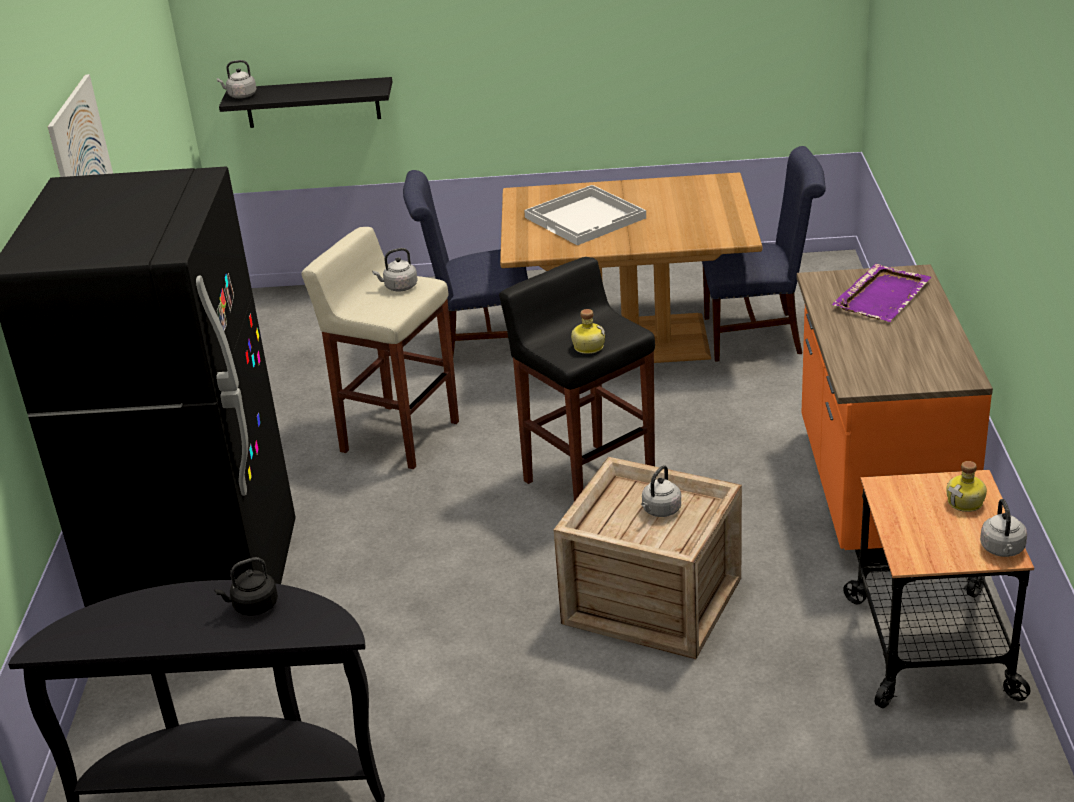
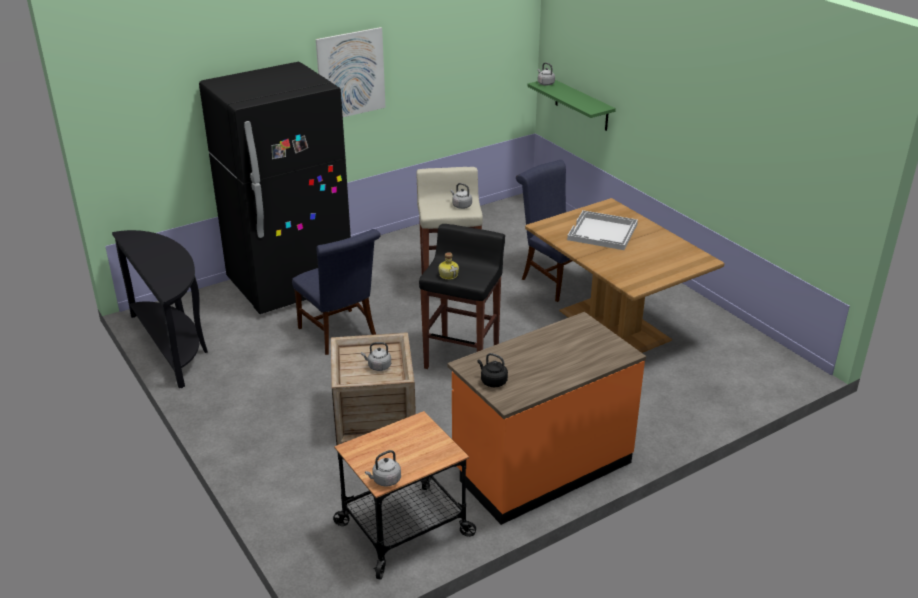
camera: 55 degrees right, 0 degrees up
black kettle [215,557,278,615] -> black kettle moved to [478,353,508,387]
black shelf [219,77,392,128] -> green shelf [527,80,616,131]
blue chair [702,146,826,362] -> blue chair moved to [292,229,381,355]
purple tray [832,264,931,322] -> none
bottle [946,461,987,512] -> none

